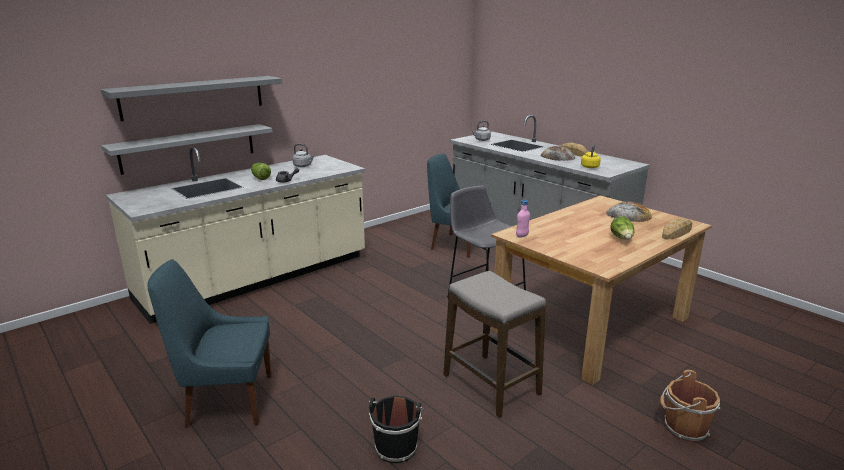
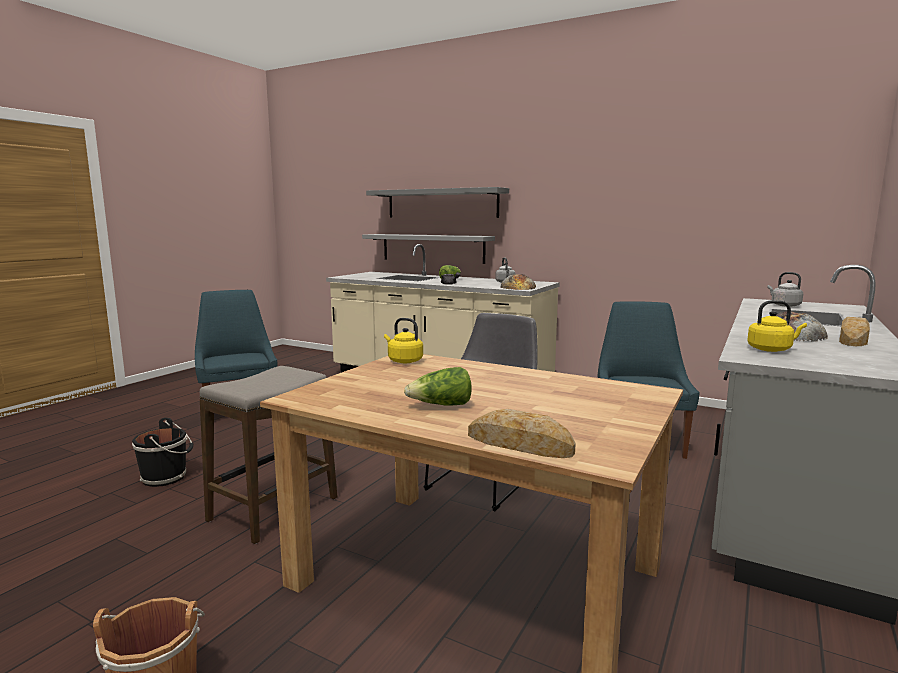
camera: 70 degrees right, 10 degrees down
pink bottle [516,200,530,238] -> yellow kettle [384,318,423,363]
bread [606,201,652,222] -> bread moved to [500,274,536,290]

